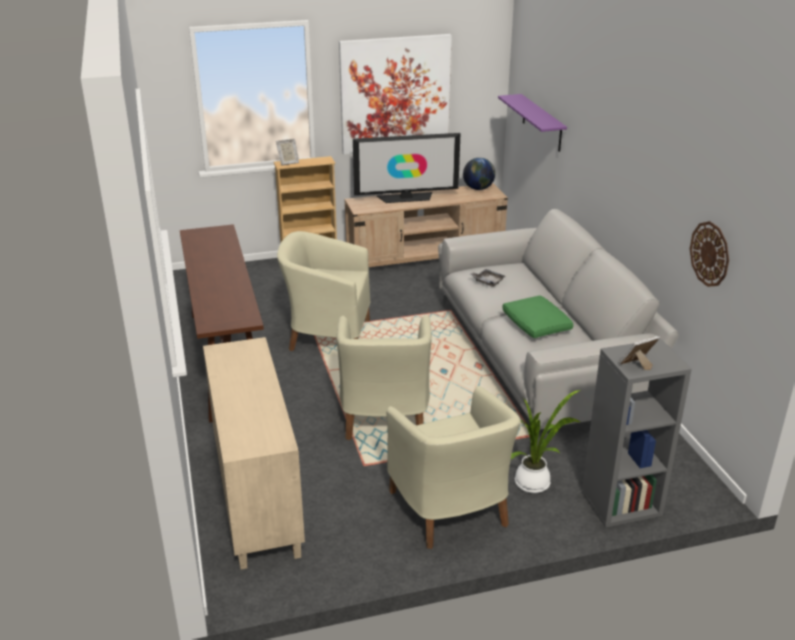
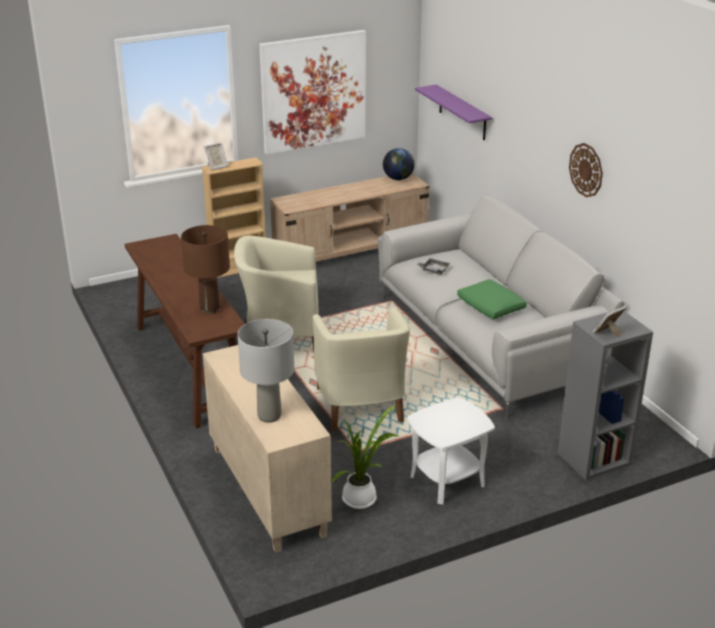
camera: 10 degrees left, 0 degrees up
television [353,133,461,203] -> none
beige armchair [386,386,521,549] -> white side table [407,398,495,505]
potted plant [511,390,581,493] -> potted plant moved to [332,406,398,509]
wall clock [690,221,729,287] -> wall clock moved to [569,143,603,197]
none -> brown table lamp [181,225,230,314]
none -> grey table lamp [238,319,294,423]

